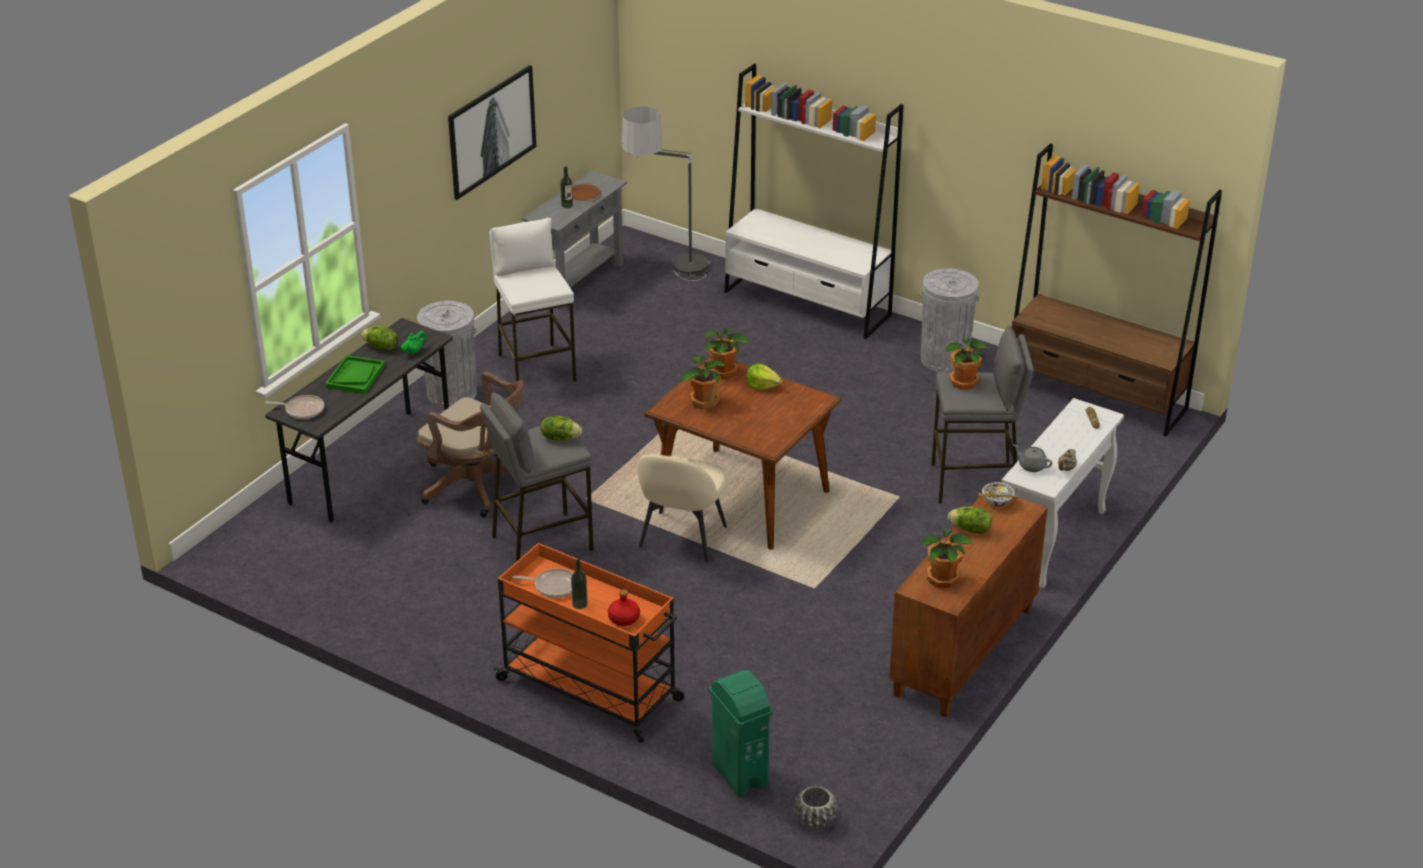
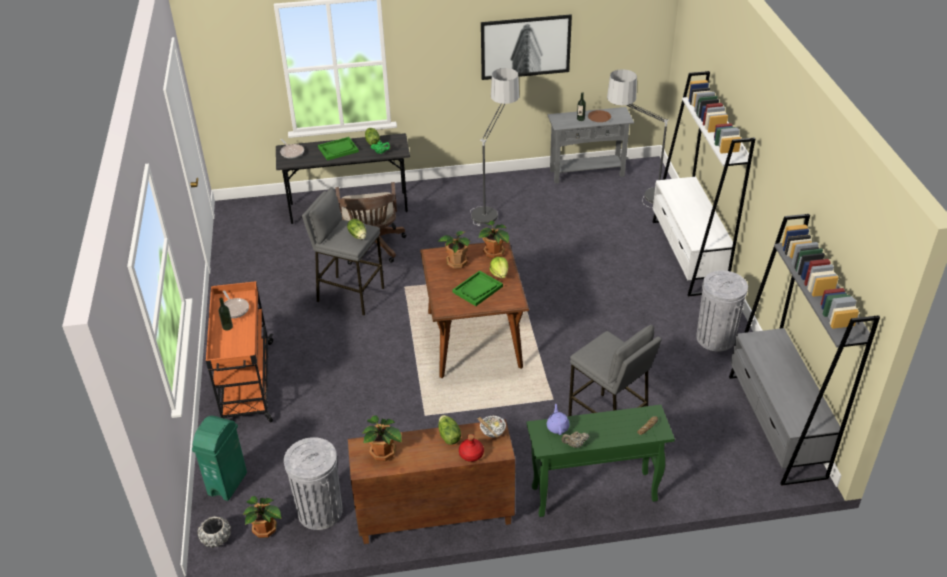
camera: 50 degrees right, 5 degrees up
grey trash can [417,301,477,407] -> grey trash can moved to [284,437,343,530]
white stool [489,218,576,382] -> floor lamp [470,68,519,226]
red bottle [608,589,640,626] -> red bottle moved to [459,434,484,462]
beige chair [637,454,727,562] -> none
potted plant [946,338,987,390] -> potted plant moved to [243,496,281,538]
white console table [1001,398,1124,588] -> green console table [527,405,675,517]
brown bookcase [1012,143,1222,437] -> grey bookcase [729,214,880,486]
grey teapot [1013,444,1052,472] -> purple teapot [547,404,570,435]
none -> green tray [453,271,503,306]

